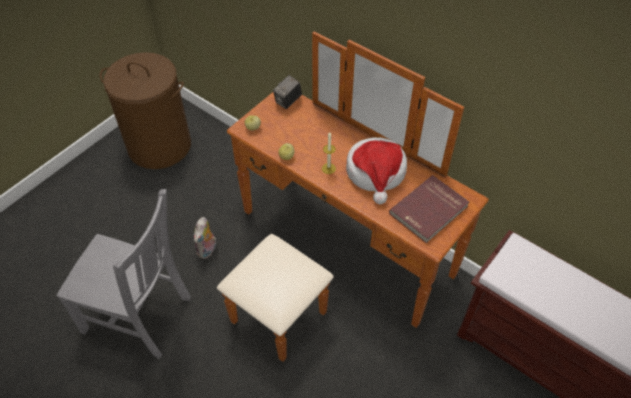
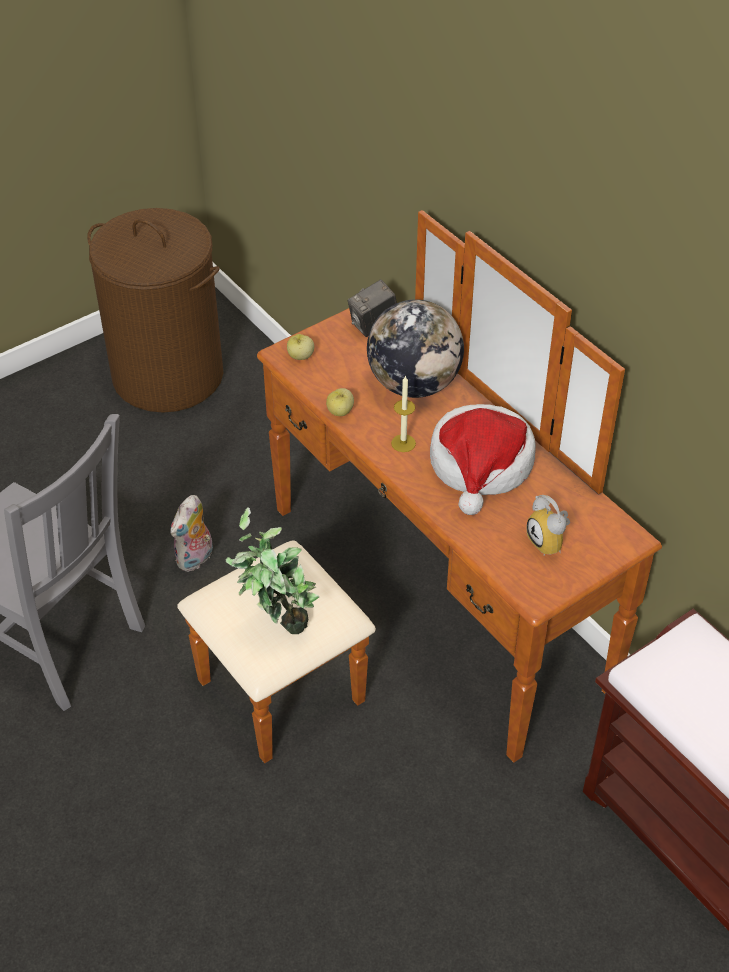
camera: 15 degrees right, 5 degrees down
red book [389,175,469,243] -> alarm clock [526,495,570,556]
none -> potted plant [226,507,319,634]
none -> globe [367,299,464,398]

